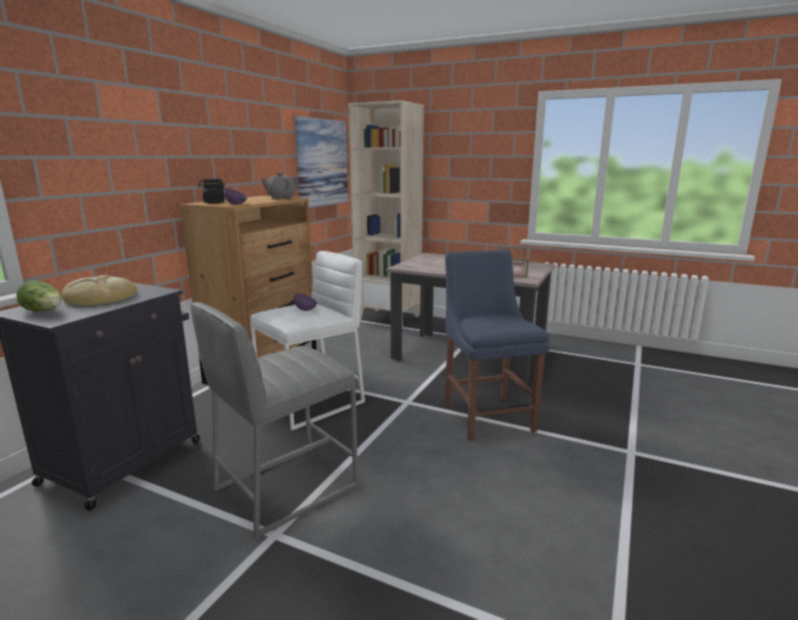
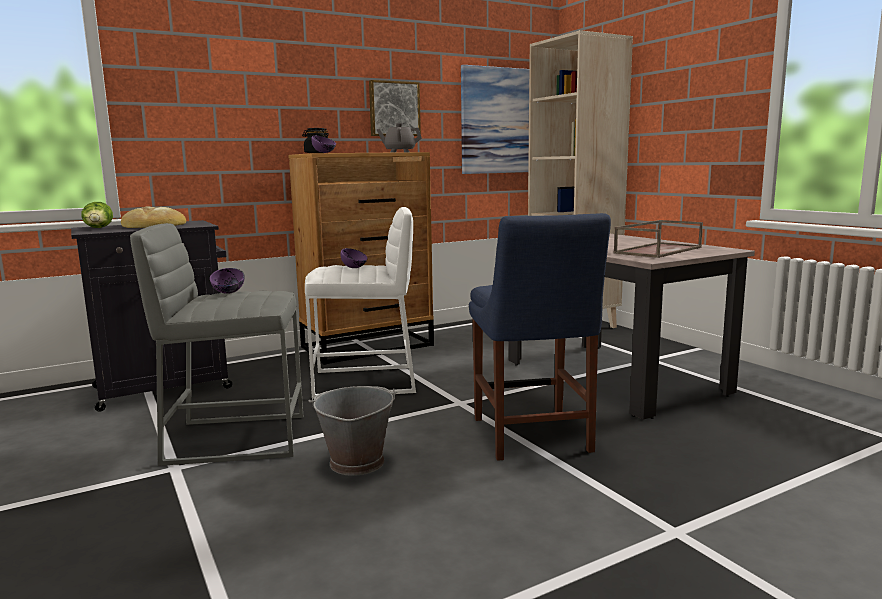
camera: 35 degrees right, 5 degrees down
blue chair [445,250,549,441] -> blue chair turned 150 degrees clockwise [469,213,611,461]
none -> purple bowl [210,268,245,294]
none -> grey bucket [309,386,397,476]
none -> picture [369,80,421,136]

